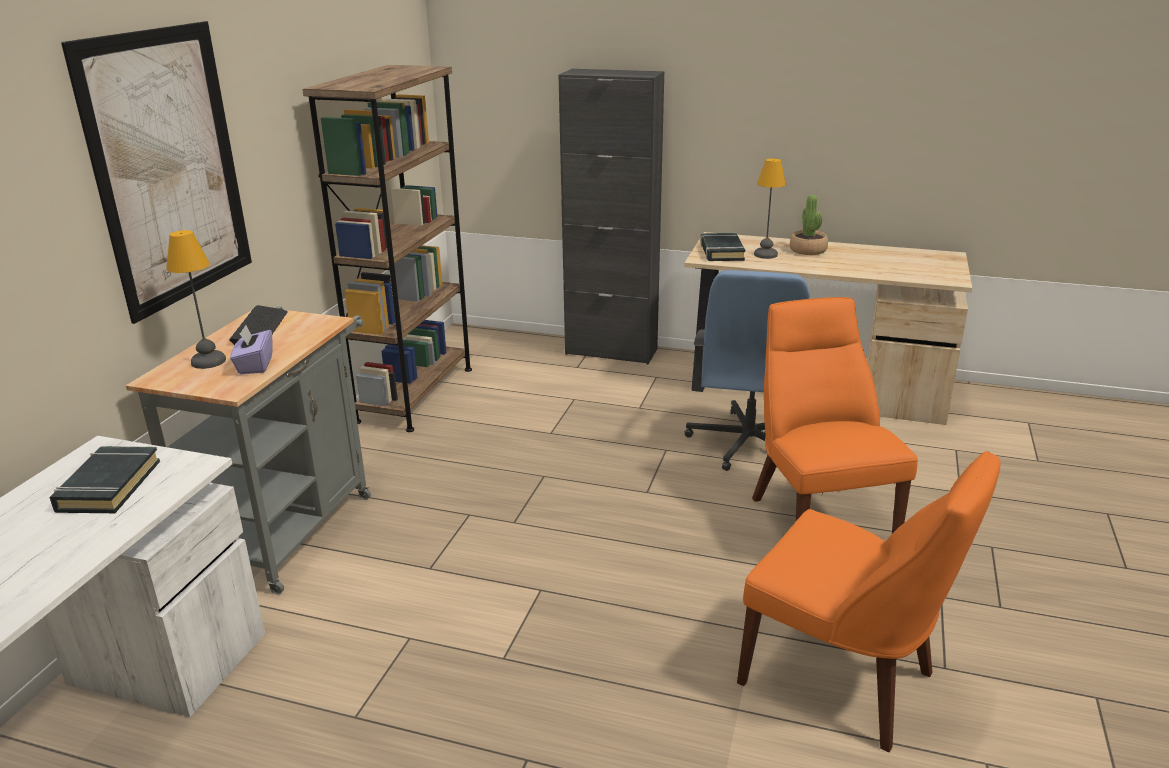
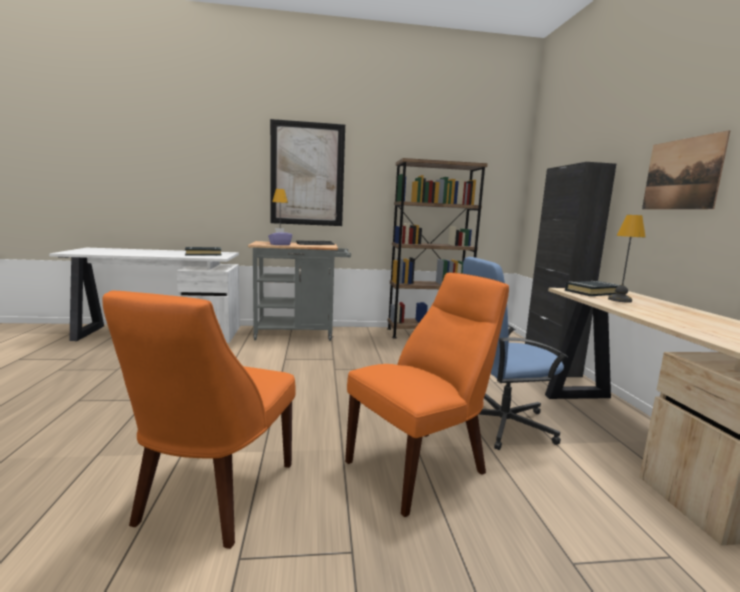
camera: 65 degrees right, 15 degrees down
potted plant [790,195,828,255] -> none
none -> picture [642,130,731,209]

